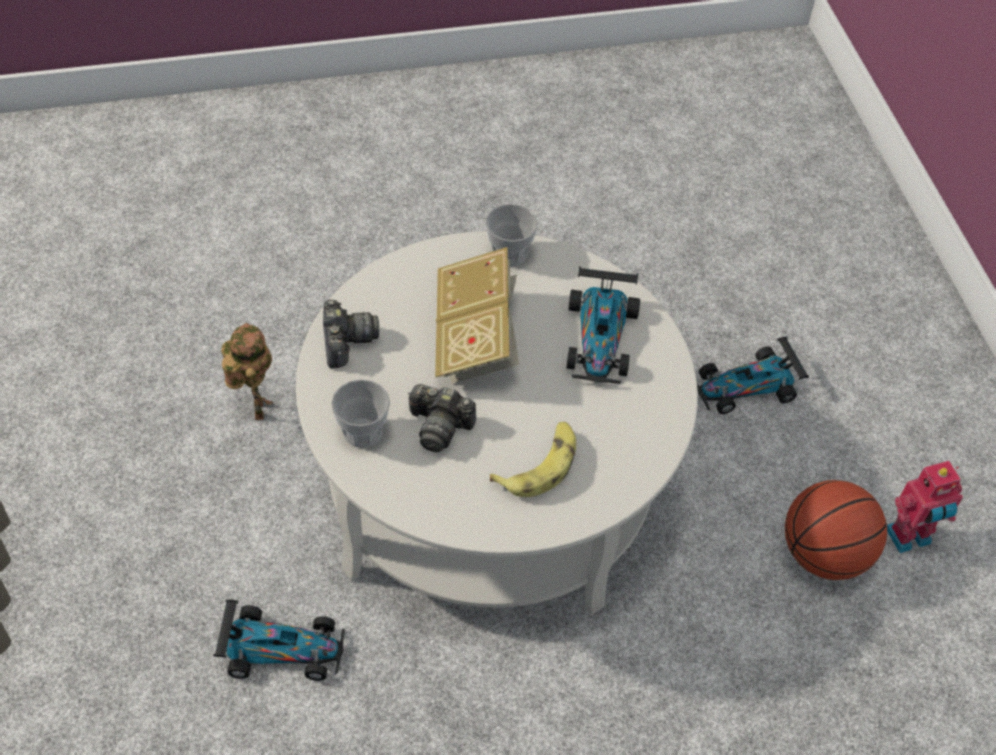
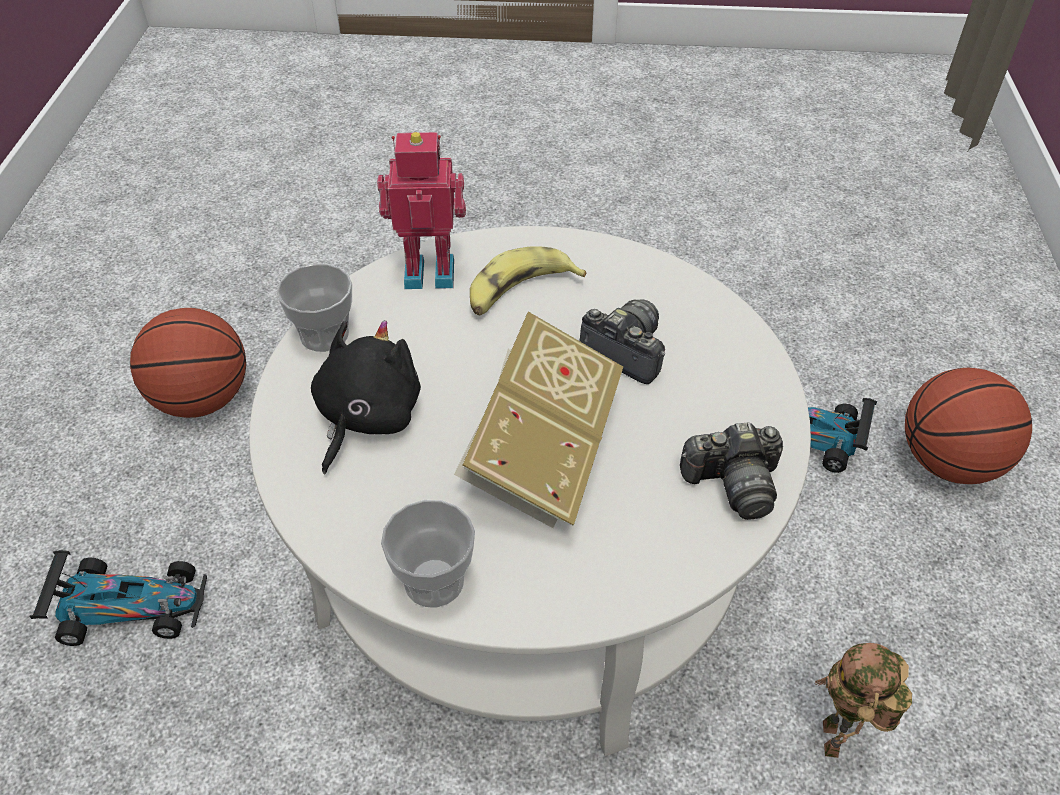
camera: 160 degrees left, 5 degrees down
camera [323,300,379,368] -> camera turned 105 degrees counterclockwise [680,422,783,520]
cup [331,379,390,448] -> cup moved to [276,264,352,352]
toy car [566,266,640,384] -> black plush toy [311,320,421,474]
toy robot [887,461,963,553] -> toy robot moved to [377,132,466,289]
none -> basketball [905,368,1032,484]

